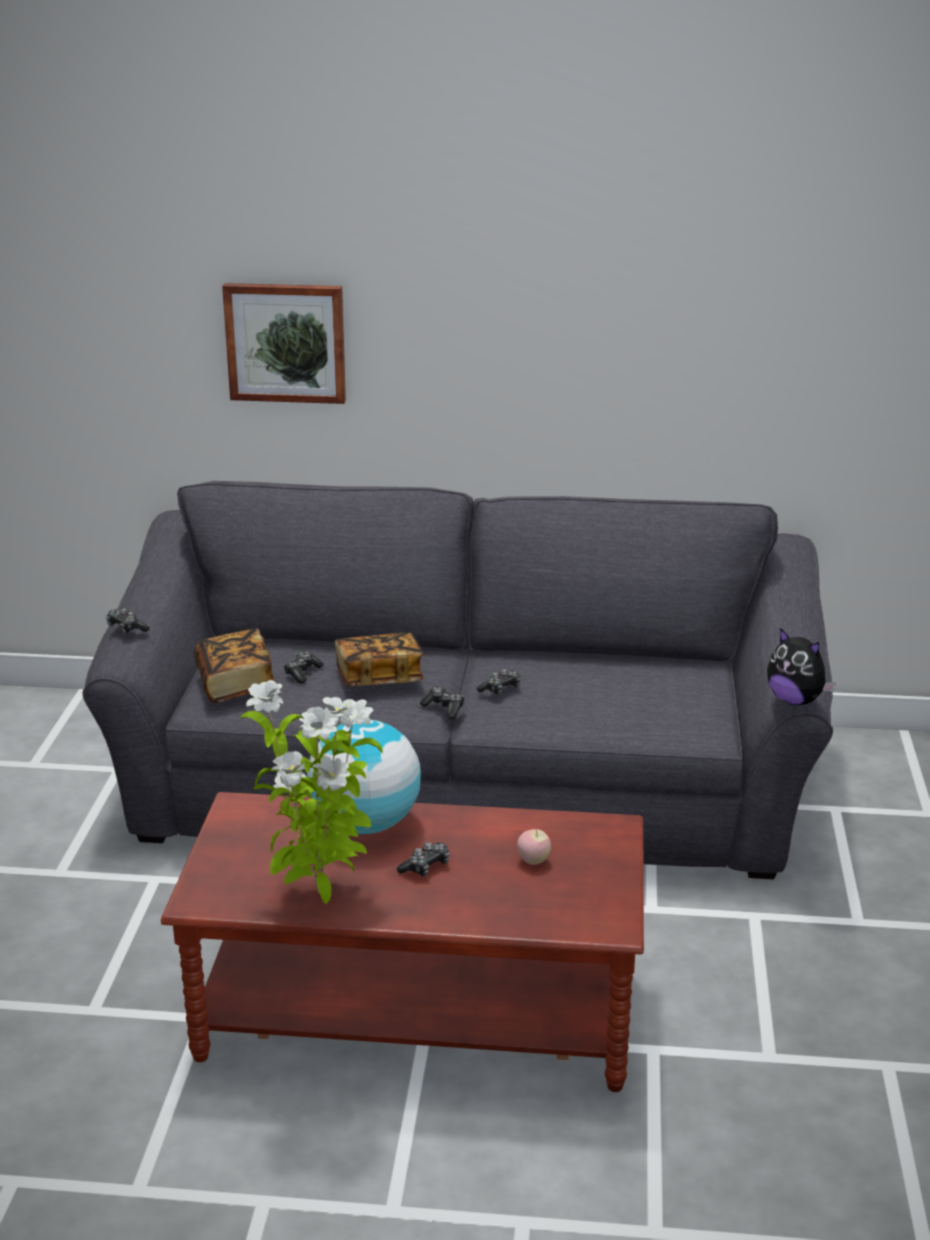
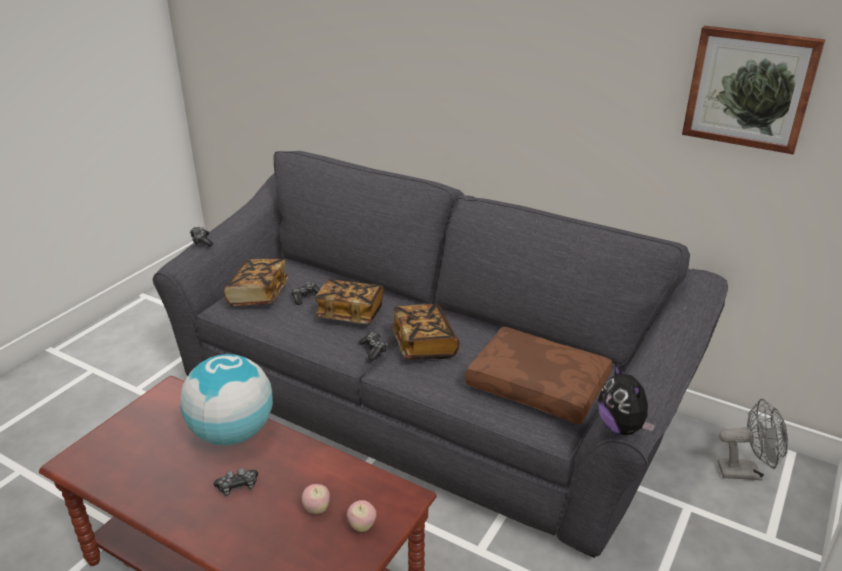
camera: 25 degrees right, 5 degrees up
picture [222,283,346,404] -> picture moved to [682,26,825,155]
potted plant [240,680,383,904] -> none
game controller [477,669,521,695] -> book [392,304,459,359]
none -> apple [347,500,376,532]
none -> brown pillow [465,327,613,424]
none -> grey fan [717,399,788,481]

